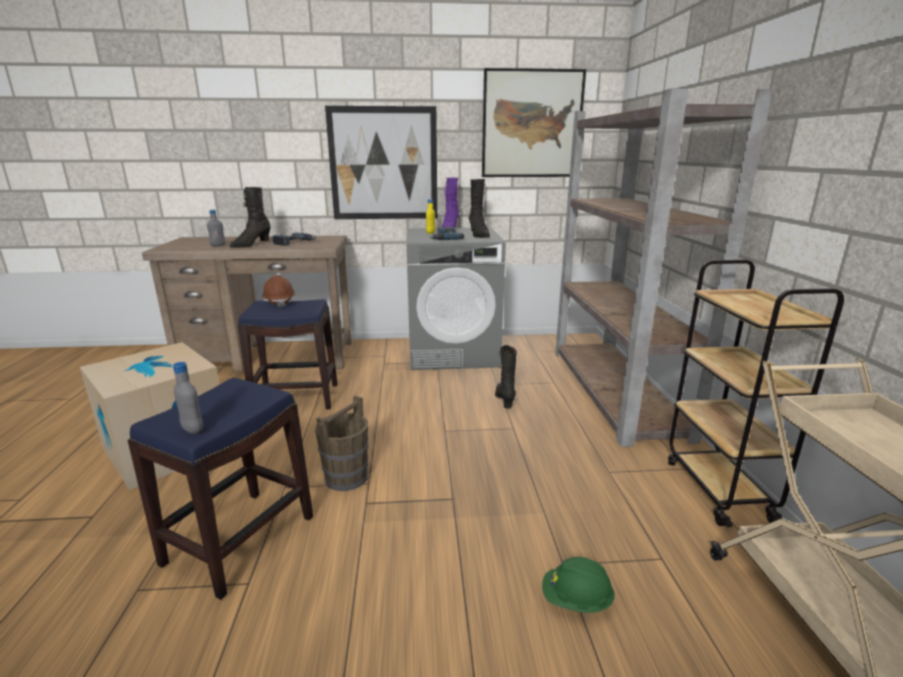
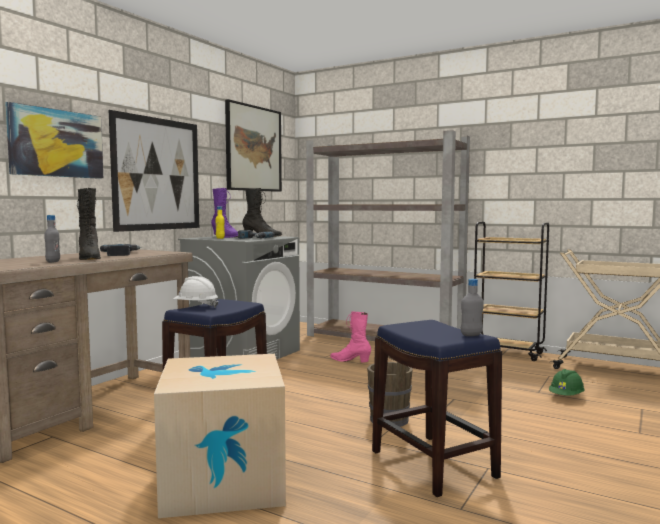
camera: 55 degrees left, 15 degrees down
brown hard hat [262,275,295,308] -> white hard hat [173,276,219,307]
black boot [495,345,517,408] -> pink boot [330,311,371,362]
none -> picture [5,102,103,179]

